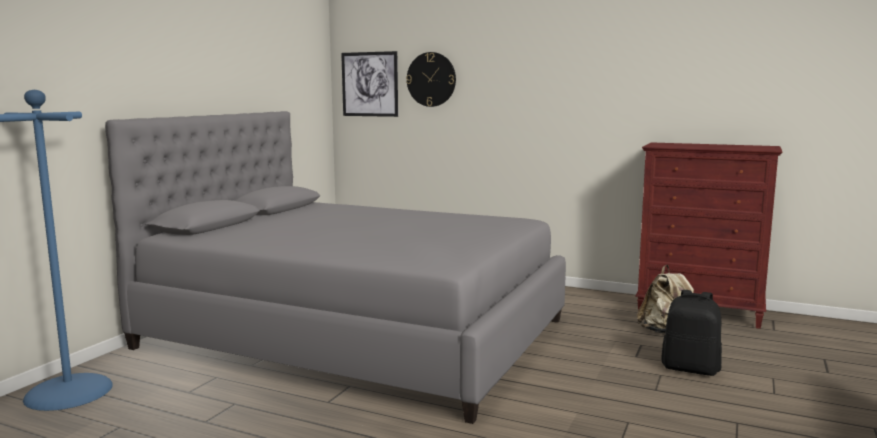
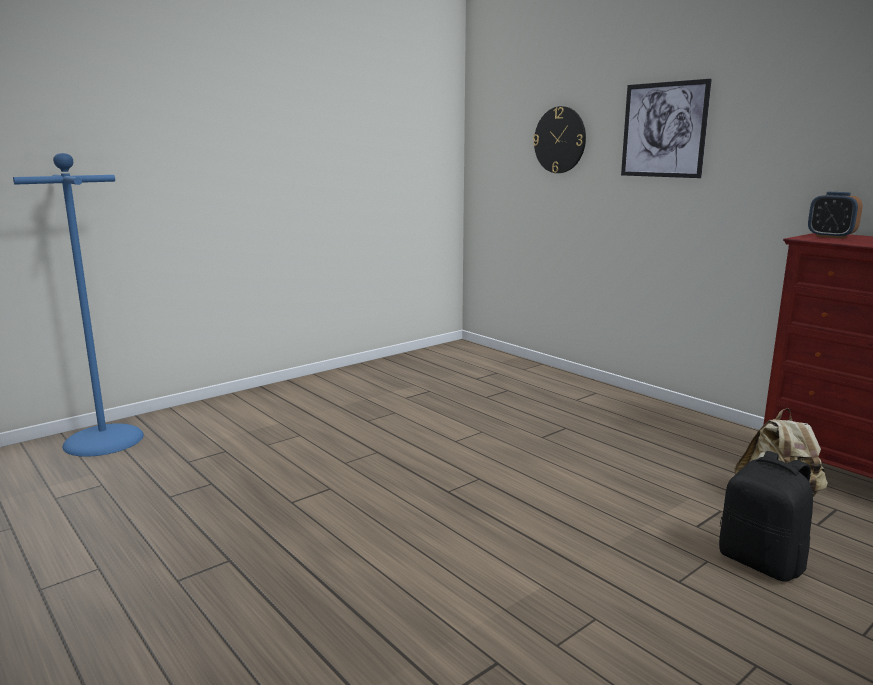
camera: 25 degrees right, 5 degrees up
grey bed [105,111,566,424] -> none
picture [341,51,398,117] -> picture moved to [621,79,712,178]
none -> alarm clock [808,192,863,239]

